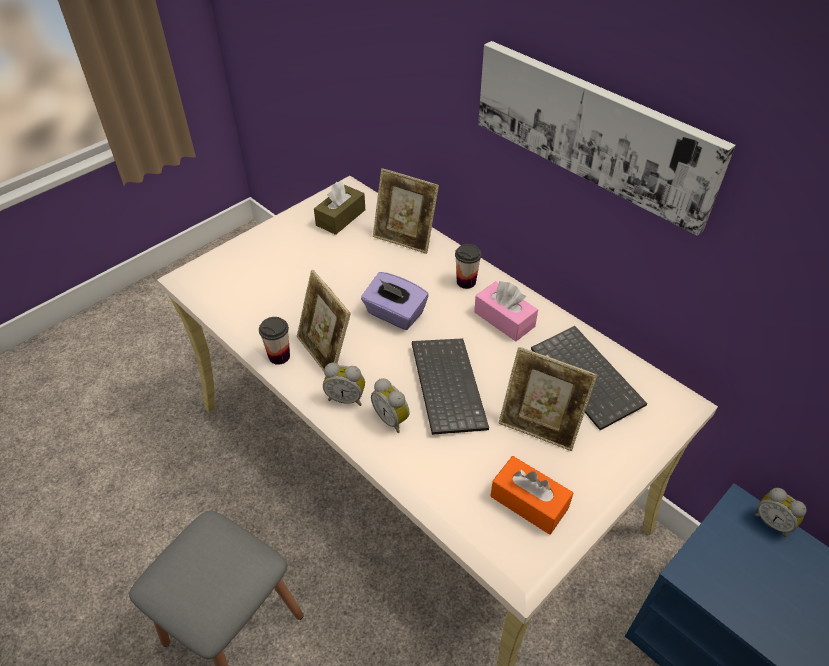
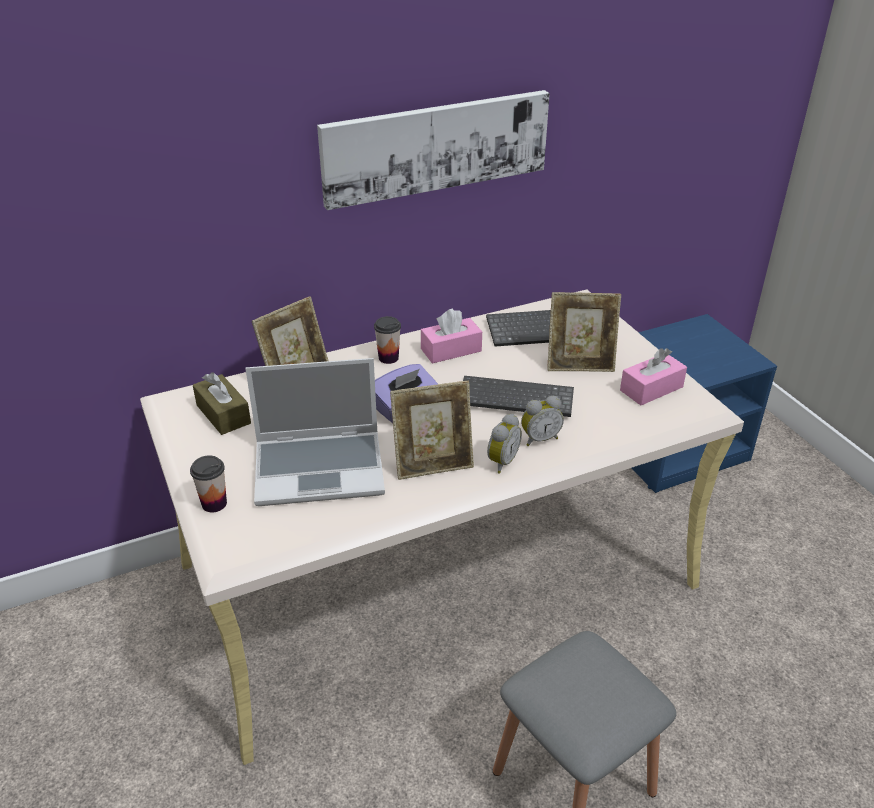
camera: 70 degrees left, 10 degrees down
cup [259,317,290,365] -> cup moved to [190,455,227,512]
orange tissue box [490,456,573,535] -> pink tissue box [620,348,687,405]
picture frame [498,347,598,451] -> picture frame turned 45 degrees clockwise [547,292,621,372]
alarm clock [755,488,807,537] -> none
none -> laptop [245,358,385,506]

